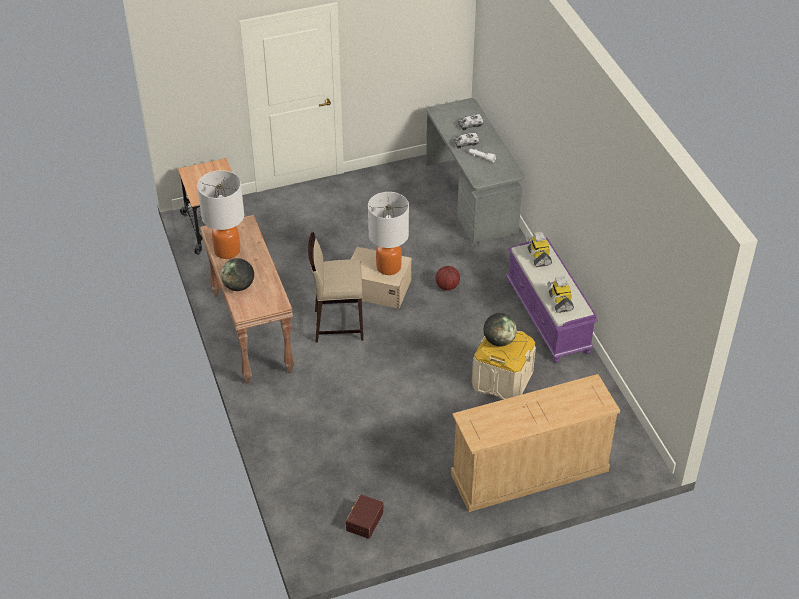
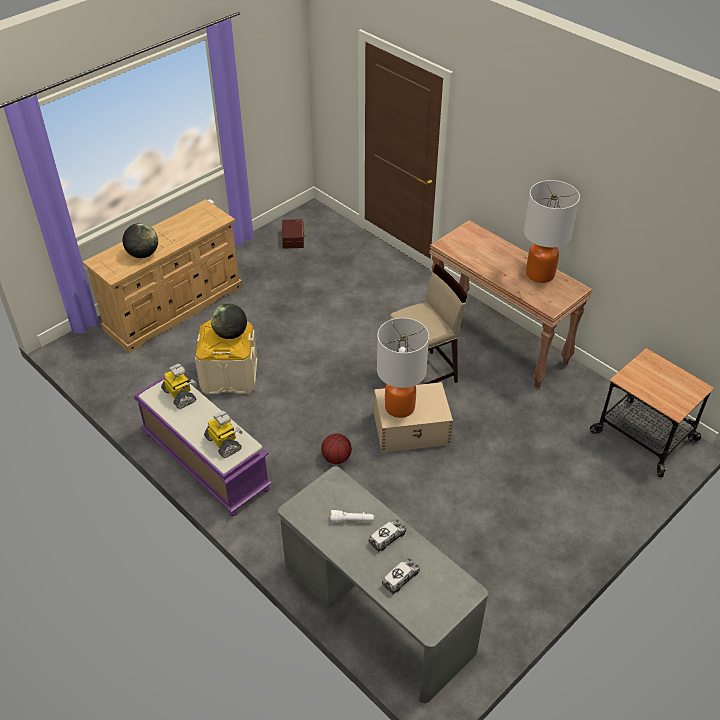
camera: 155 degrees right, 0 degrees up
globe [220,258,254,291] -> globe moved to [123,223,158,258]

